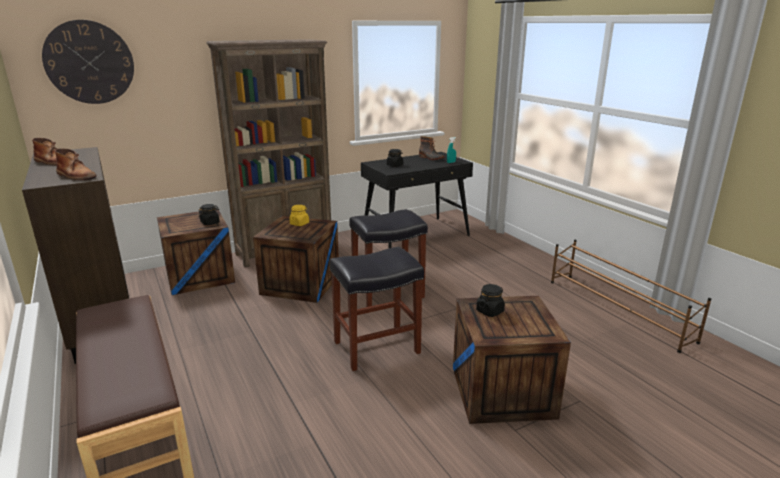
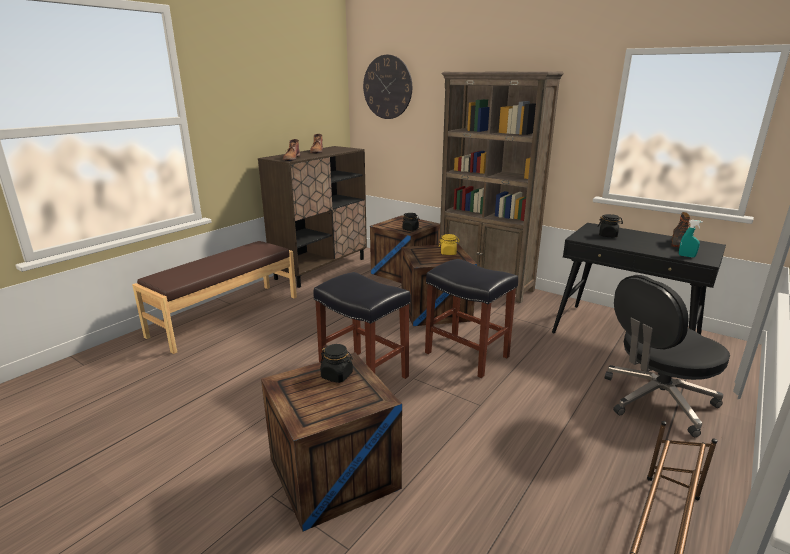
camera: 65 degrees right, 0 degrees up
none -> black office chair [605,275,730,437]

